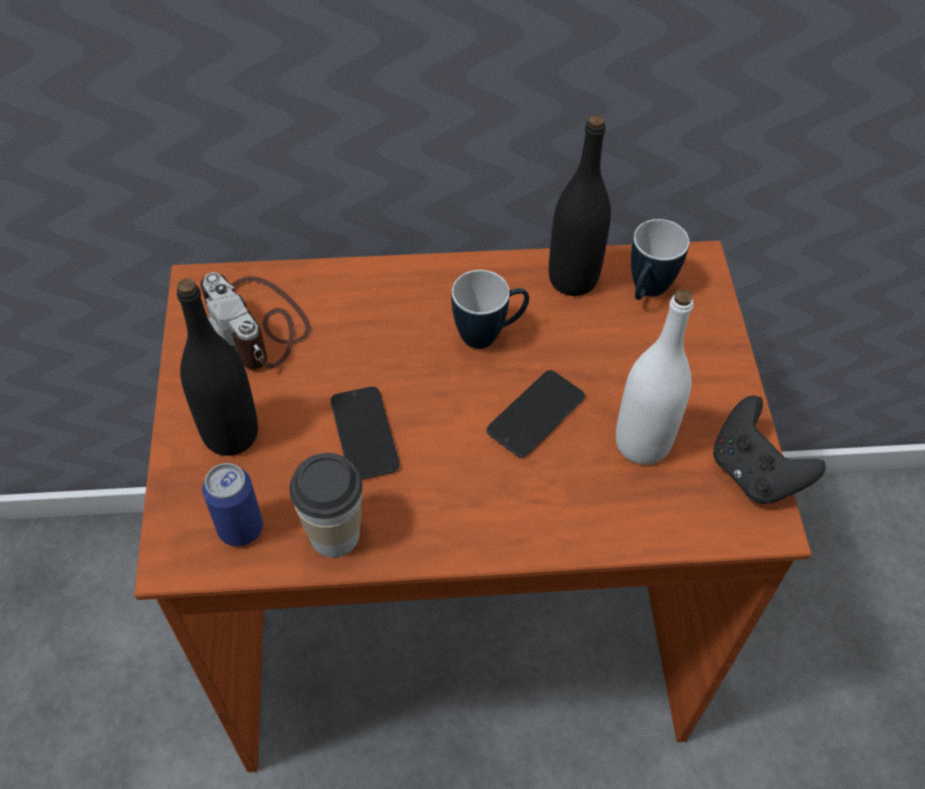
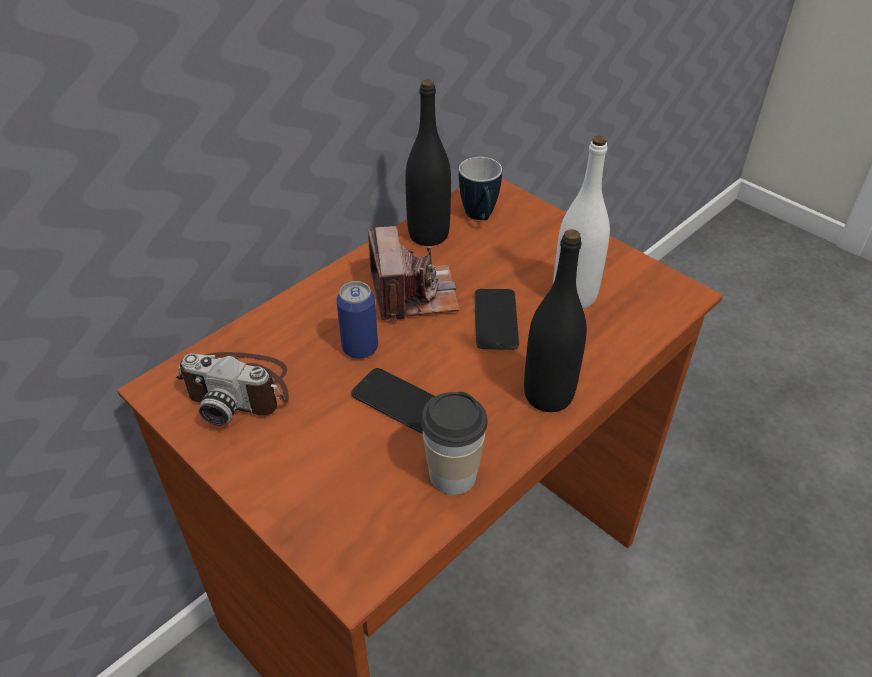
camera: 40 degrees left, 10 degrees down
black bottle [177,279,258,456] -> black bottle moved to [524,229,587,412]
can [202,463,263,546] -> can moved to [336,281,378,359]
mug [451,270,529,349] -> camera [368,226,459,323]
black game controller [713,396,826,504] -> none

